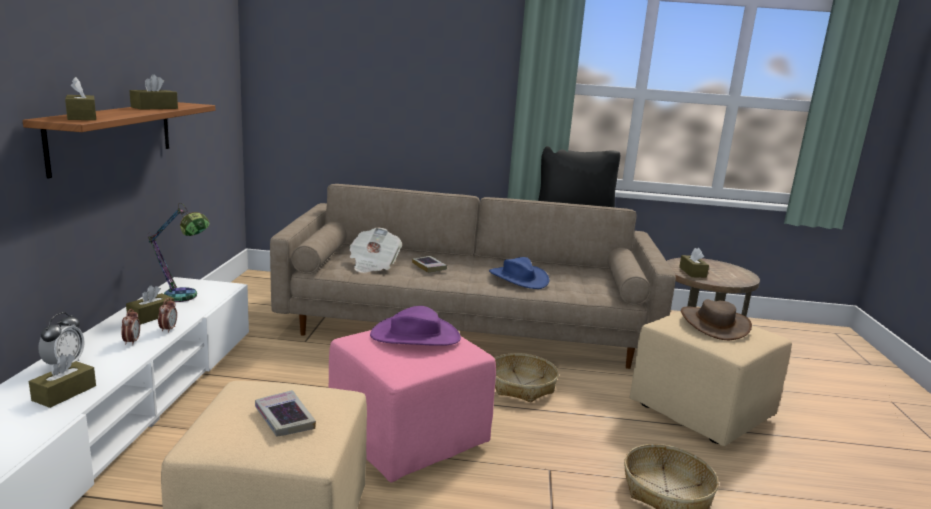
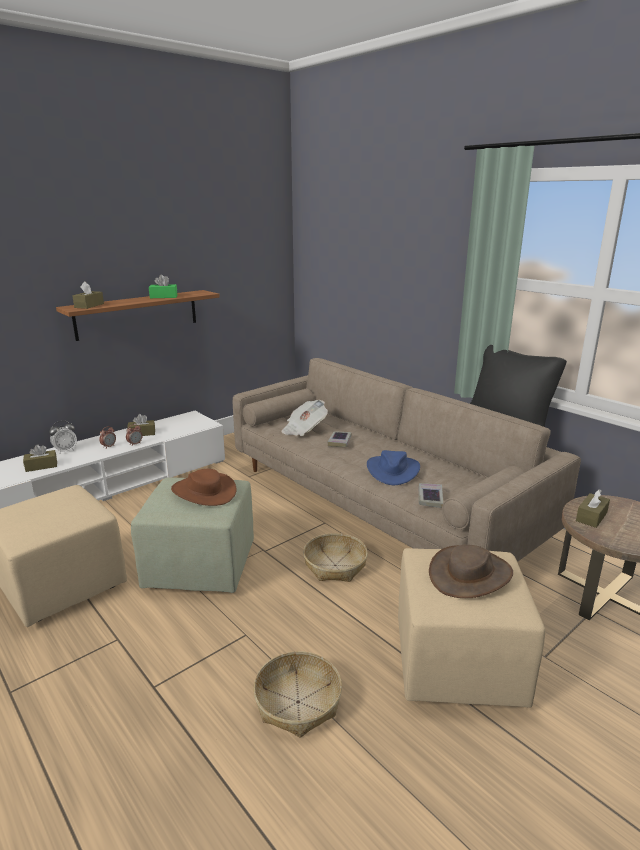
camera: 45 degrees right, 5 degrees up
brown tissue box [129,74,178,110] -> green tissue box [149,274,177,298]
table lamp [147,203,210,302] -> none
book [255,390,316,436] -> book moved to [419,483,443,508]
pink ottoman [329,330,496,483] -> green ottoman [131,477,254,593]
purple hat [370,306,461,346] -> brown hat [171,469,237,506]

